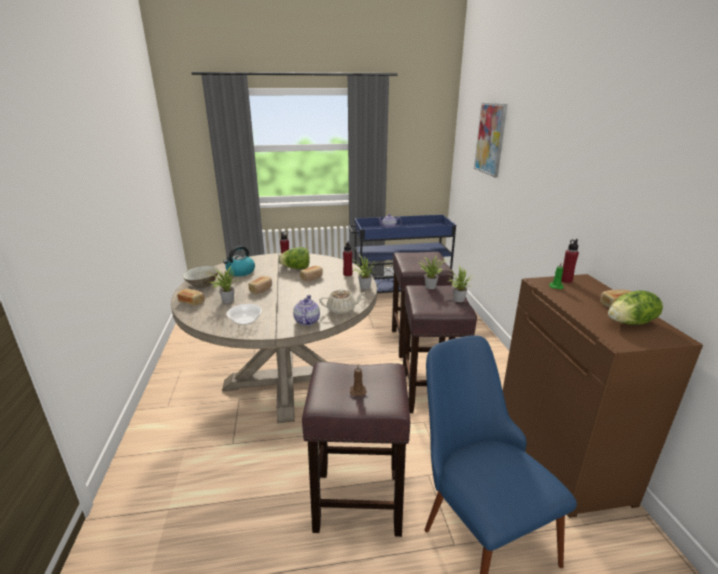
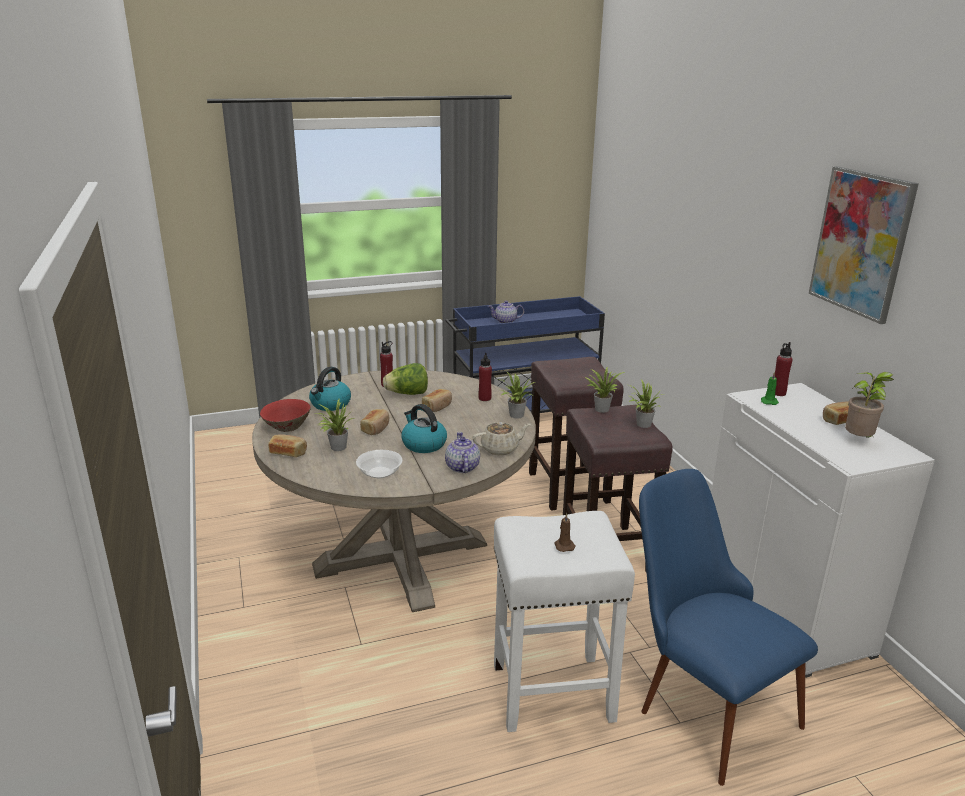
camera: 10 degrees left, 0 degrees up
beige bowl [183,266,219,288] -> red bowl [260,399,311,432]
brown stool [302,362,410,537] -> white stool [494,511,635,732]
picture [474,102,507,177] -> picture moved to [809,166,919,324]
brown cabinet [503,274,703,518] -> white cabinet [711,383,935,678]
lettuce [608,290,663,325] -> potted plant [845,372,894,438]
none -> kettle [401,404,447,453]

